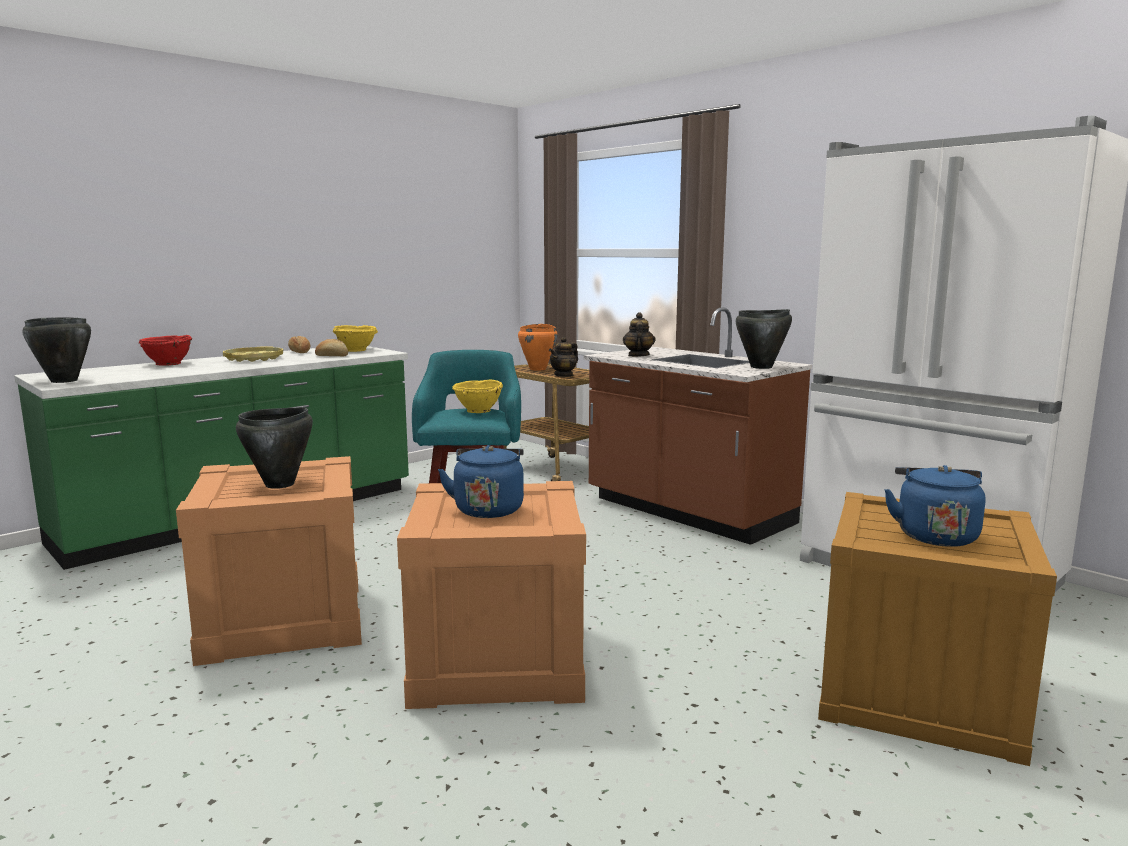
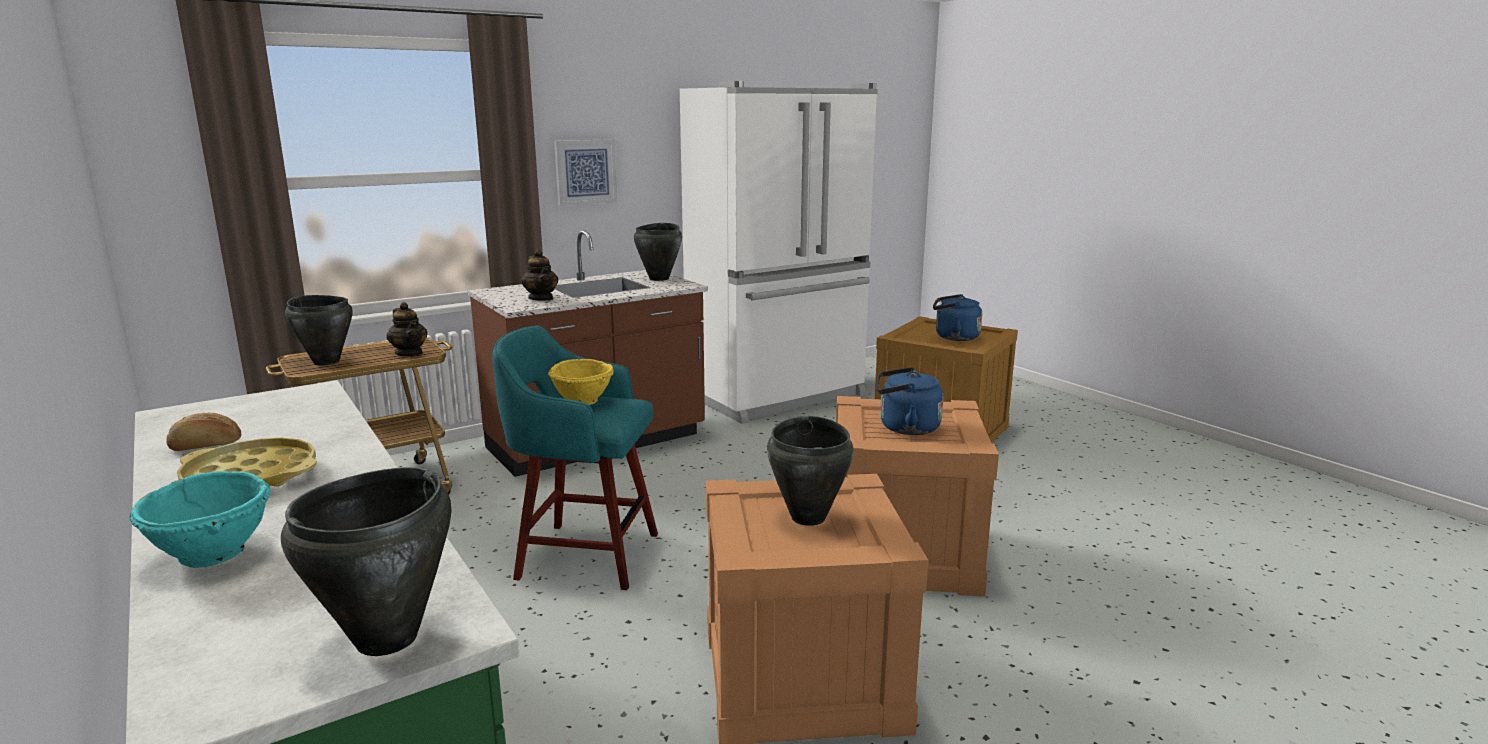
camera: 80 degrees left, 5 degrees up
red bowl [139,335,192,366] -> turquoise bowl [129,471,271,568]
bread [315,339,348,357] -> none
yellow bowl [333,325,378,352] -> none
orange cooking pot [518,324,558,371] -> black cooking pot [285,295,353,366]
teapot [623,312,656,357] -> teapot turned 135 degrees counterclockwise [521,250,558,301]
none -> picture [554,139,617,206]

